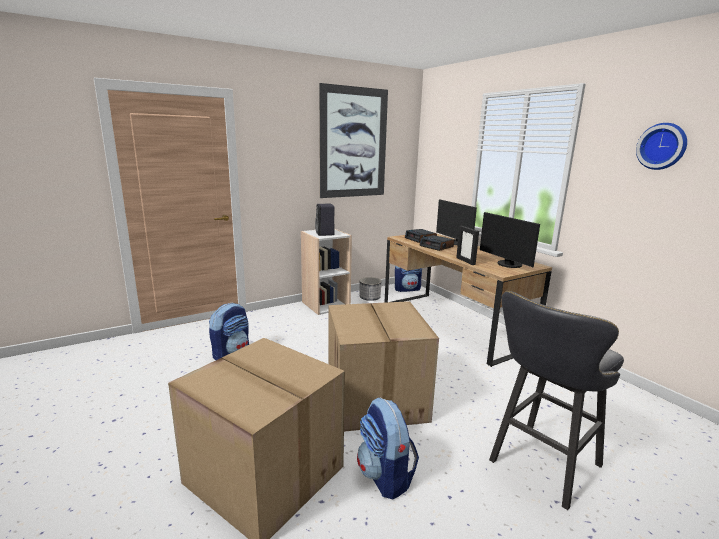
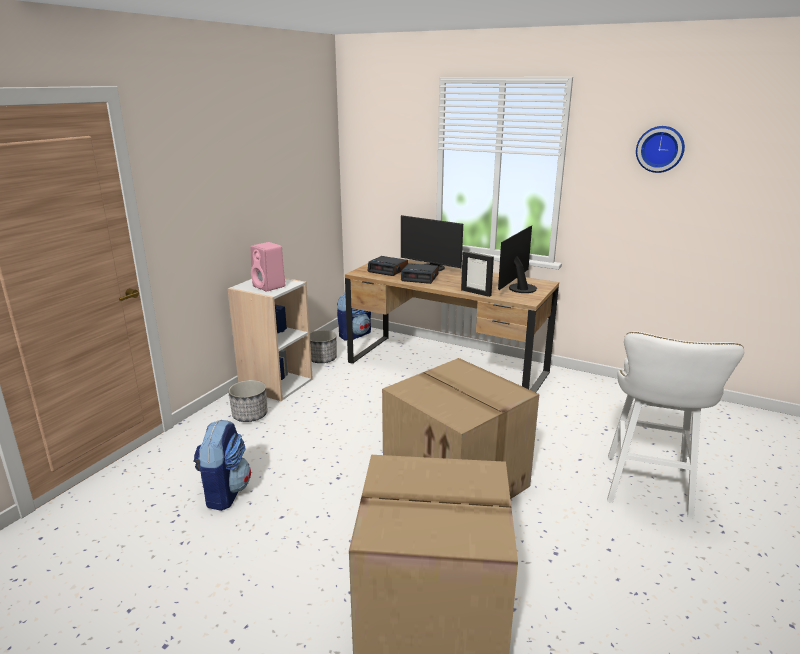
camera: 30 degrees left, 5 degrees up
black speaker [315,204,335,236] -> pink speaker [251,242,285,291]
picture [319,83,388,198] -> none
backpack [357,397,419,500] -> none
monitor [480,212,540,268] -> monitor turned 90 degrees clockwise [498,226,537,293]
black stool [489,291,624,510] -> white stool [607,331,744,518]
none -> planter [228,380,268,422]

